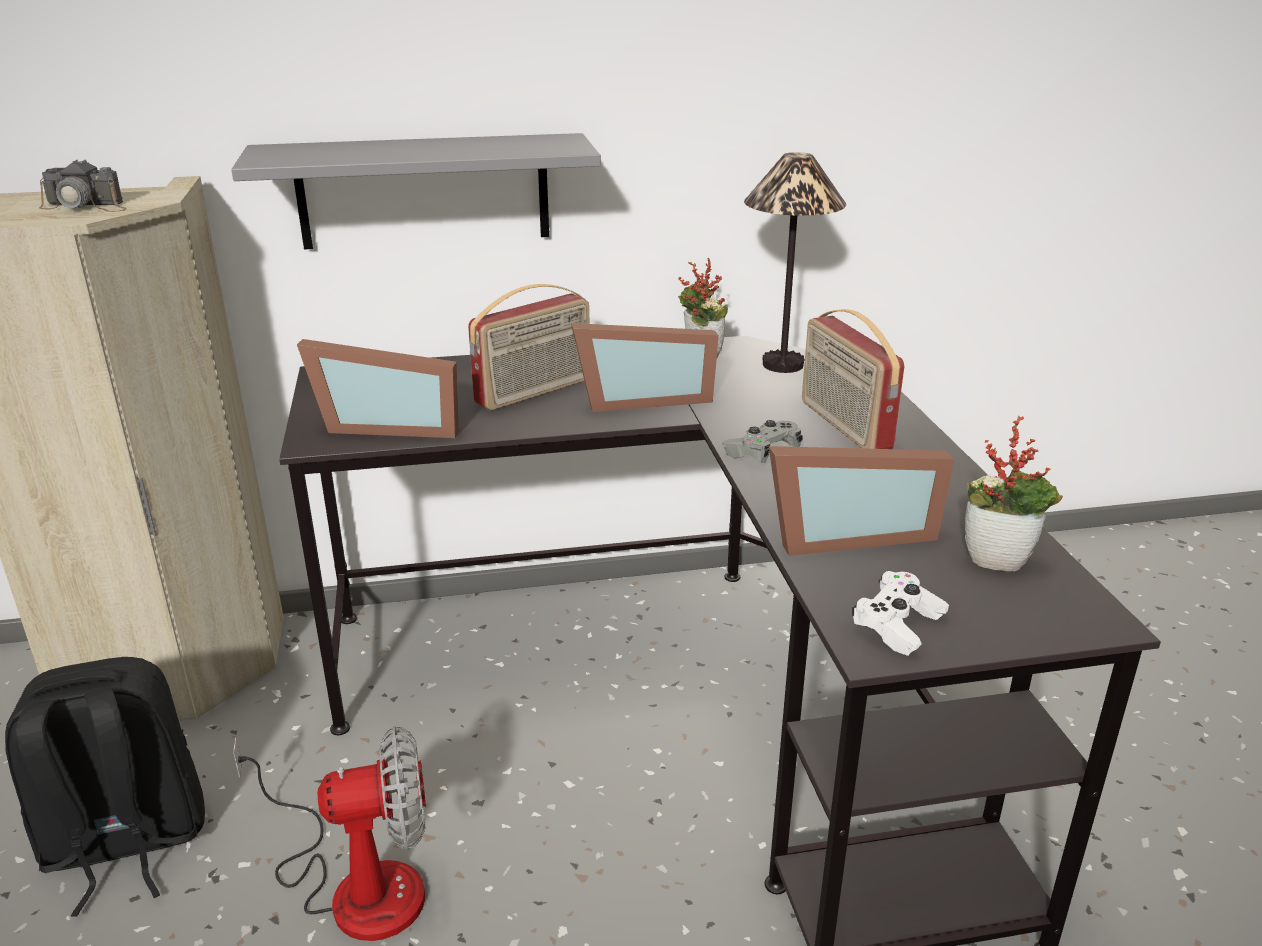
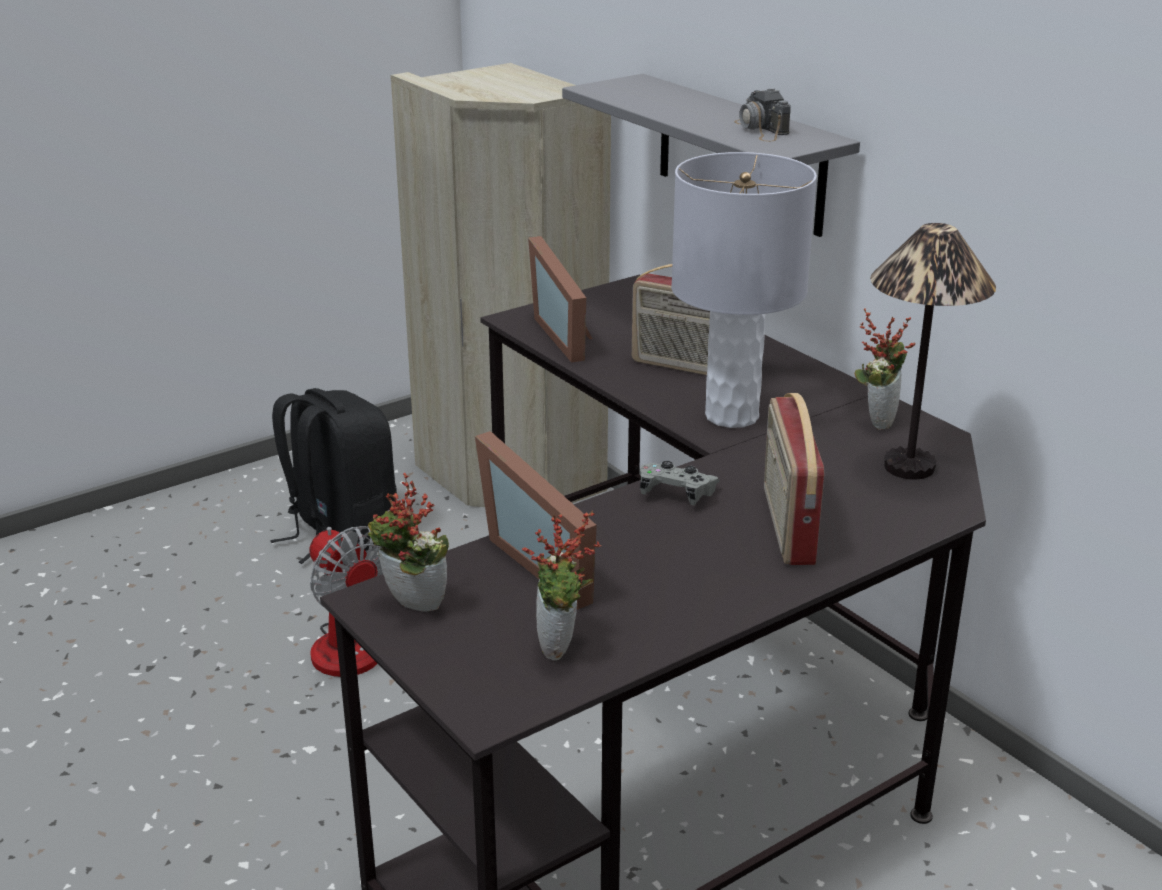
camera: 65 degrees right, 0 degrees up
camera [39,160,127,212] -> camera moved to [734,88,791,142]
picture frame [571,323,719,412] -> grey table lamp [671,152,817,428]
radio [802,309,904,449] -> radio turned 45 degrees counterclockwise [764,393,824,565]
white game controller [852,571,949,656] -> potted plant [368,473,449,612]

